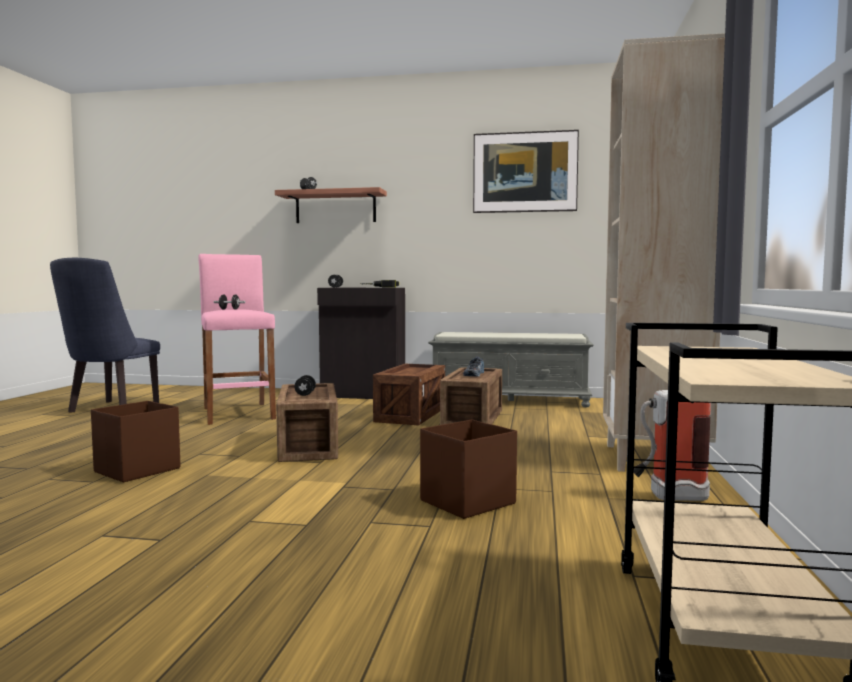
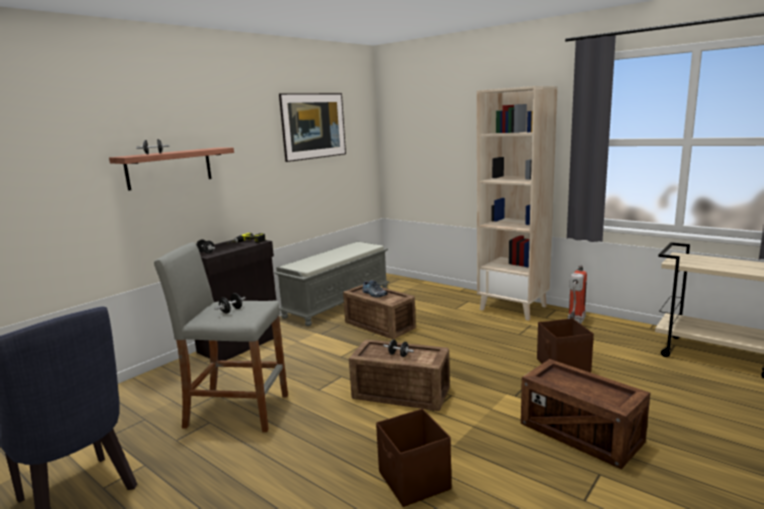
camera: 60 degrees left, 10 degrees up
pink stool [198,254,276,425] -> grey stool [154,242,288,432]
crate [373,364,445,425] -> crate moved to [521,359,650,470]

